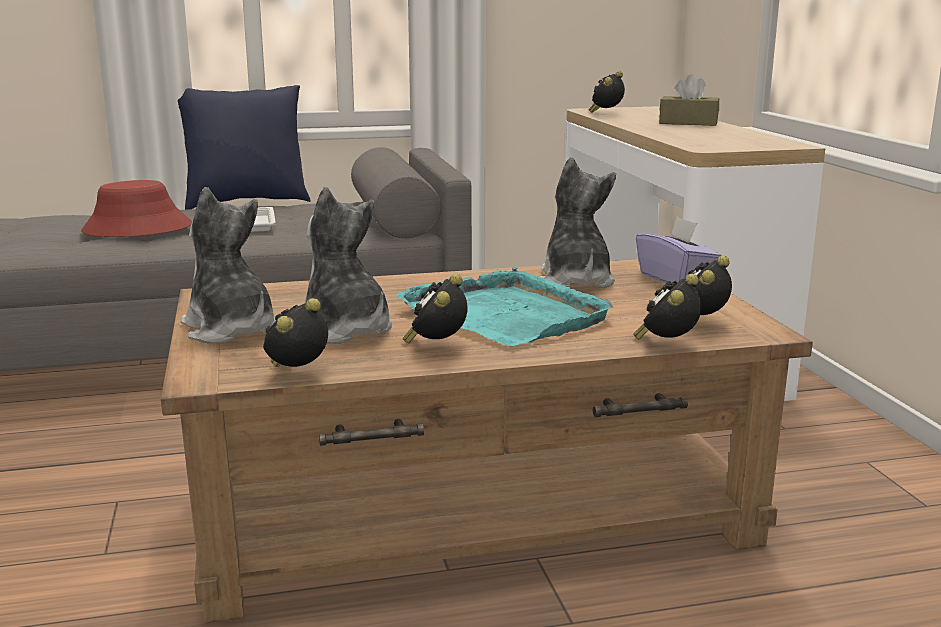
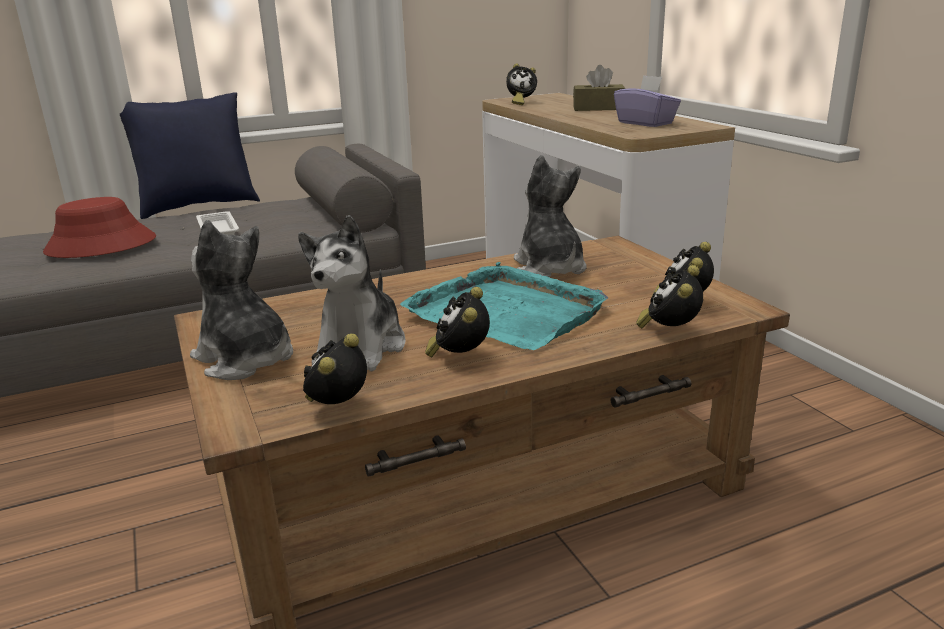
camera: 10 degrees left, 5 degrees up
plush toy [304,187,392,344] -> plush toy turned 120 degrees counterclockwise [298,215,406,372]
alarm clock [589,71,625,113] -> alarm clock turned 120 degrees counterclockwise [506,64,537,105]
purple tissue box [636,217,722,283] -> purple tissue box moved to [614,75,681,127]

